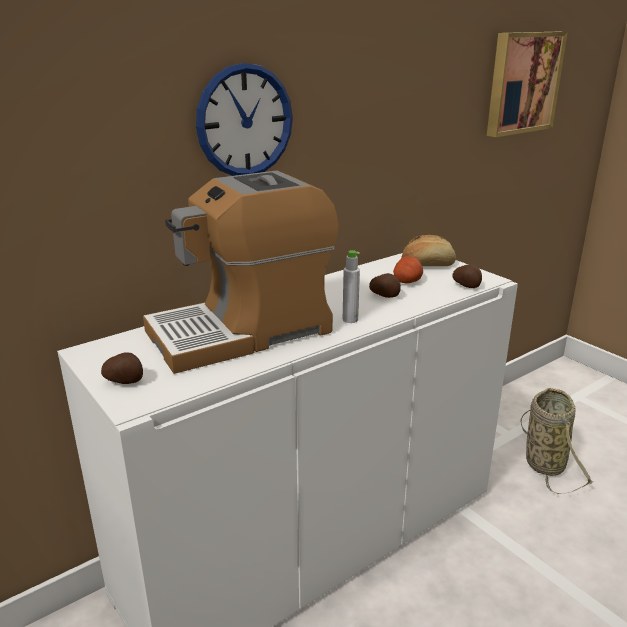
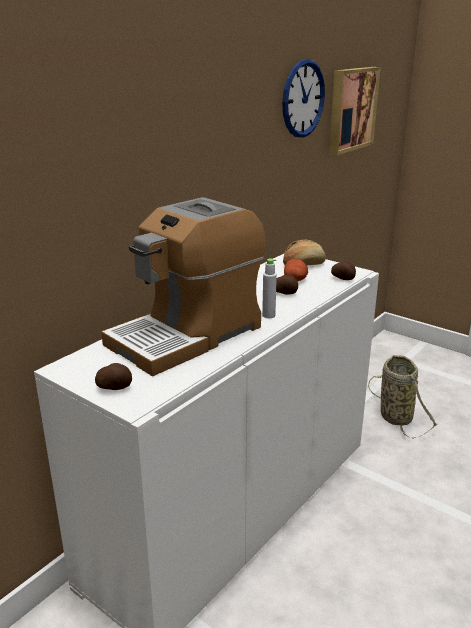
camera: 15 degrees left, 0 degrees up
wall clock [196,63,293,176] -> wall clock moved to [282,59,325,138]

